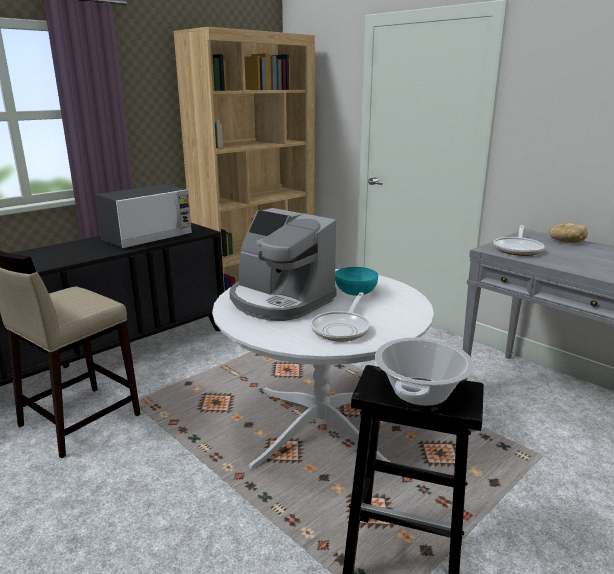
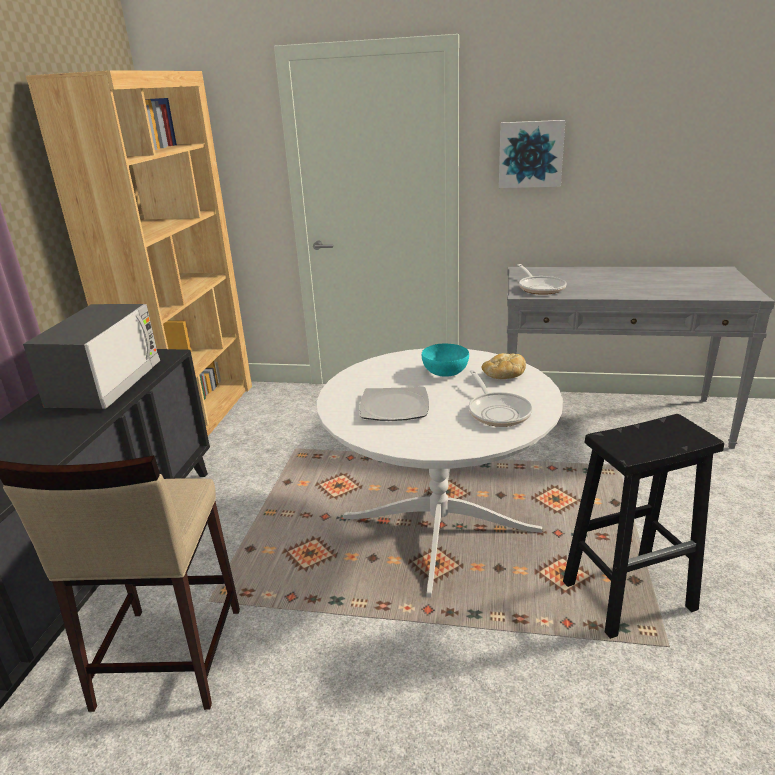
camera: 35 degrees left, 5 degrees up
coffee machine [229,208,337,321] -> plate [360,387,429,421]
cooking pot [375,337,474,406] -> none
bread [549,223,588,243] -> bread moved to [481,353,526,379]
none -> picture [499,120,565,188]

